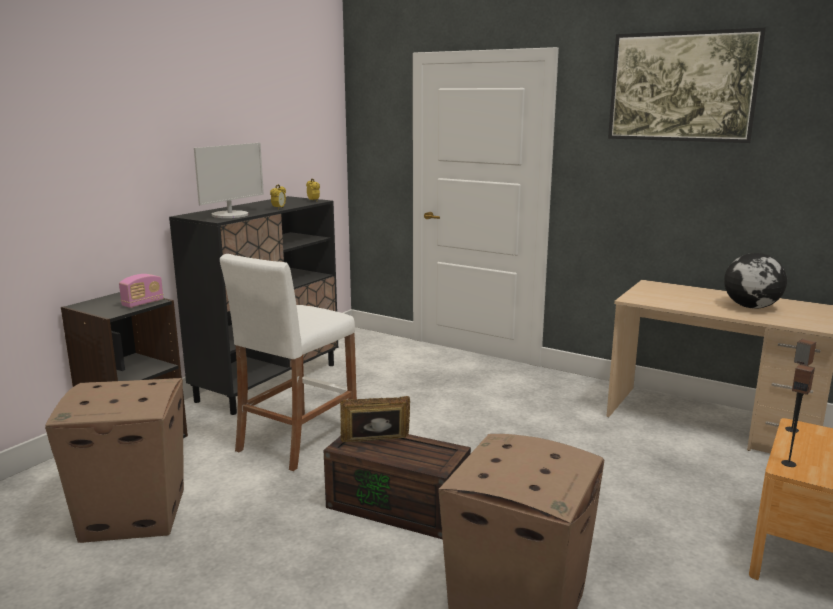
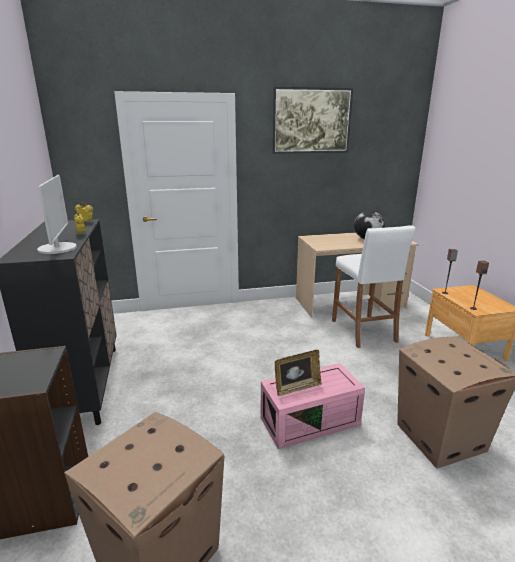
camera: 45 degrees left, 5 degrees up
radio [119,274,163,308] -> none
white stool [220,254,357,471] -> white stool moved to [332,225,415,348]
brown storage box [323,434,471,539] -> pink storage box [261,363,365,449]
picture frame [340,396,410,443] -> picture frame turned 150 degrees counterclockwise [275,350,322,396]

